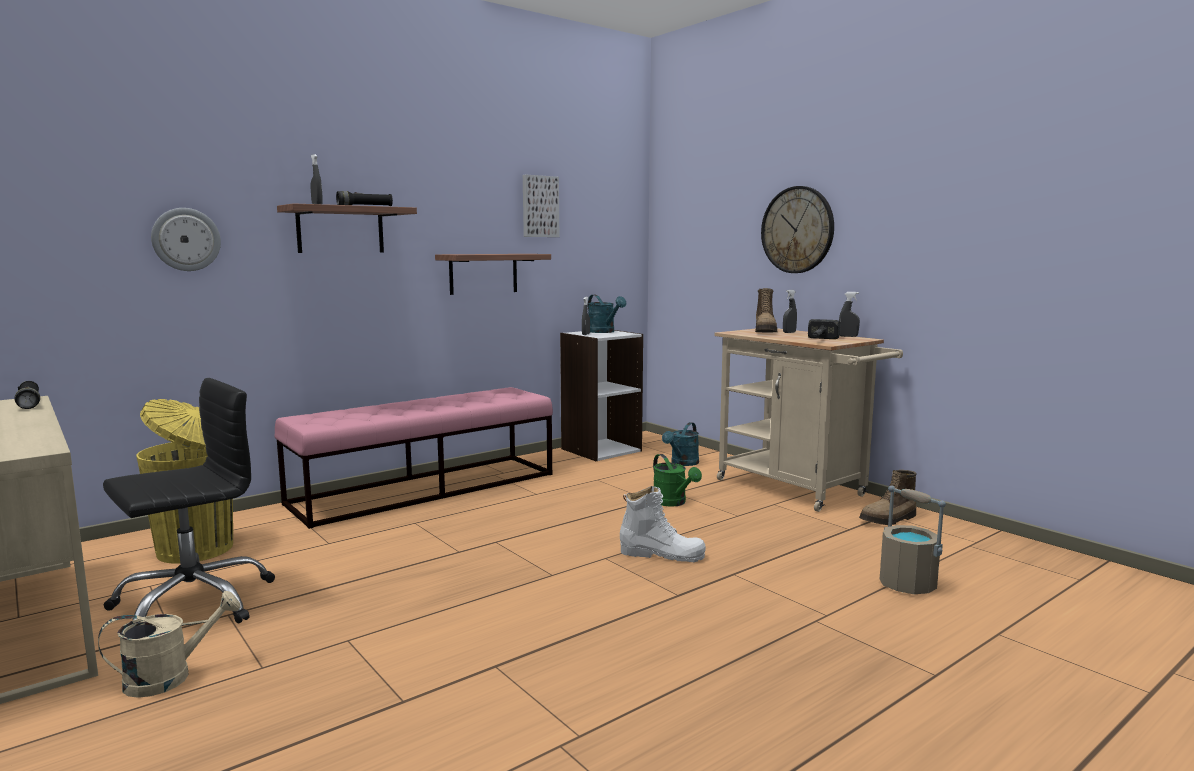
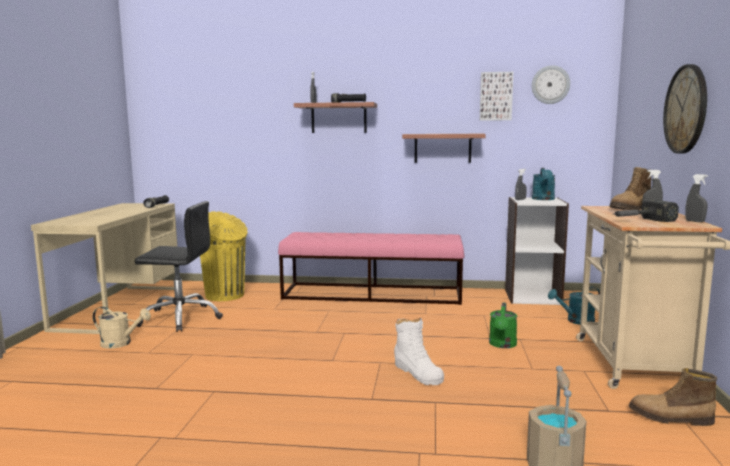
camera: 45 degrees right, 0 degrees up
wall clock [151,208,221,271] -> wall clock moved to [532,65,570,104]

